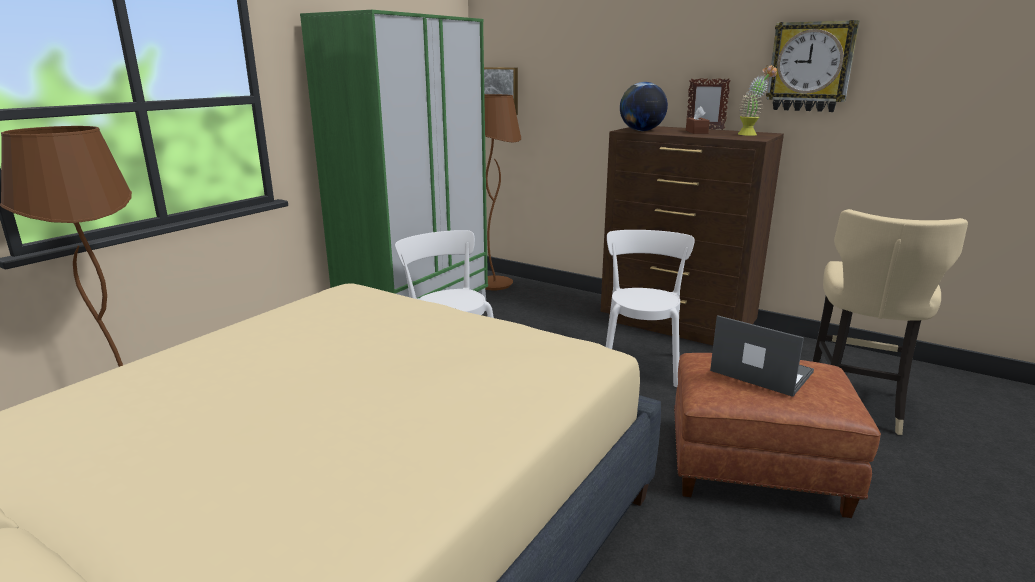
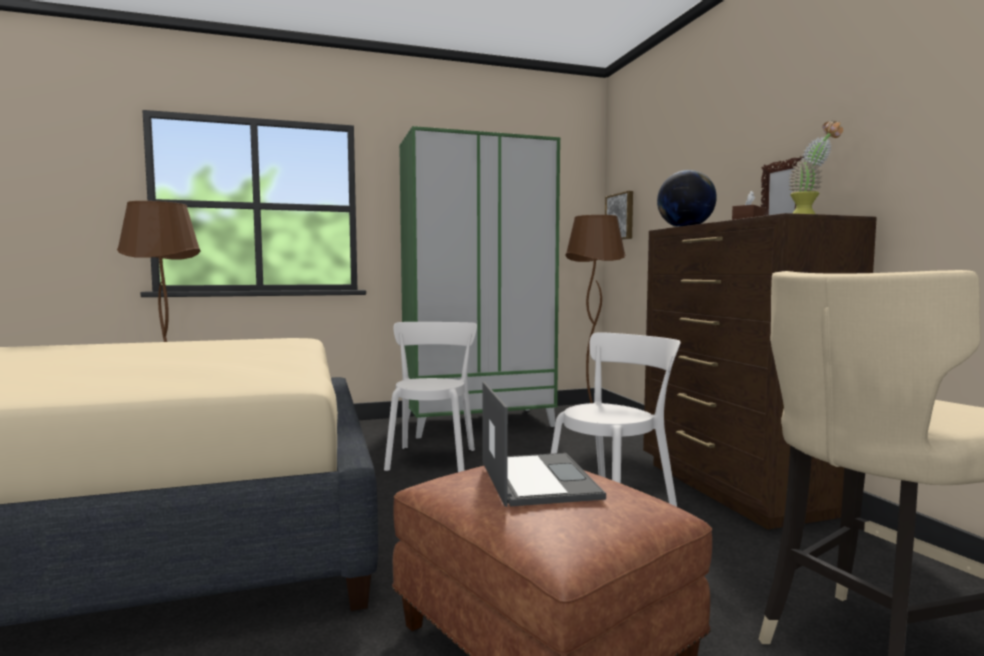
camera: 40 degrees right, 15 degrees down
wall clock [766,20,859,112] -> none

